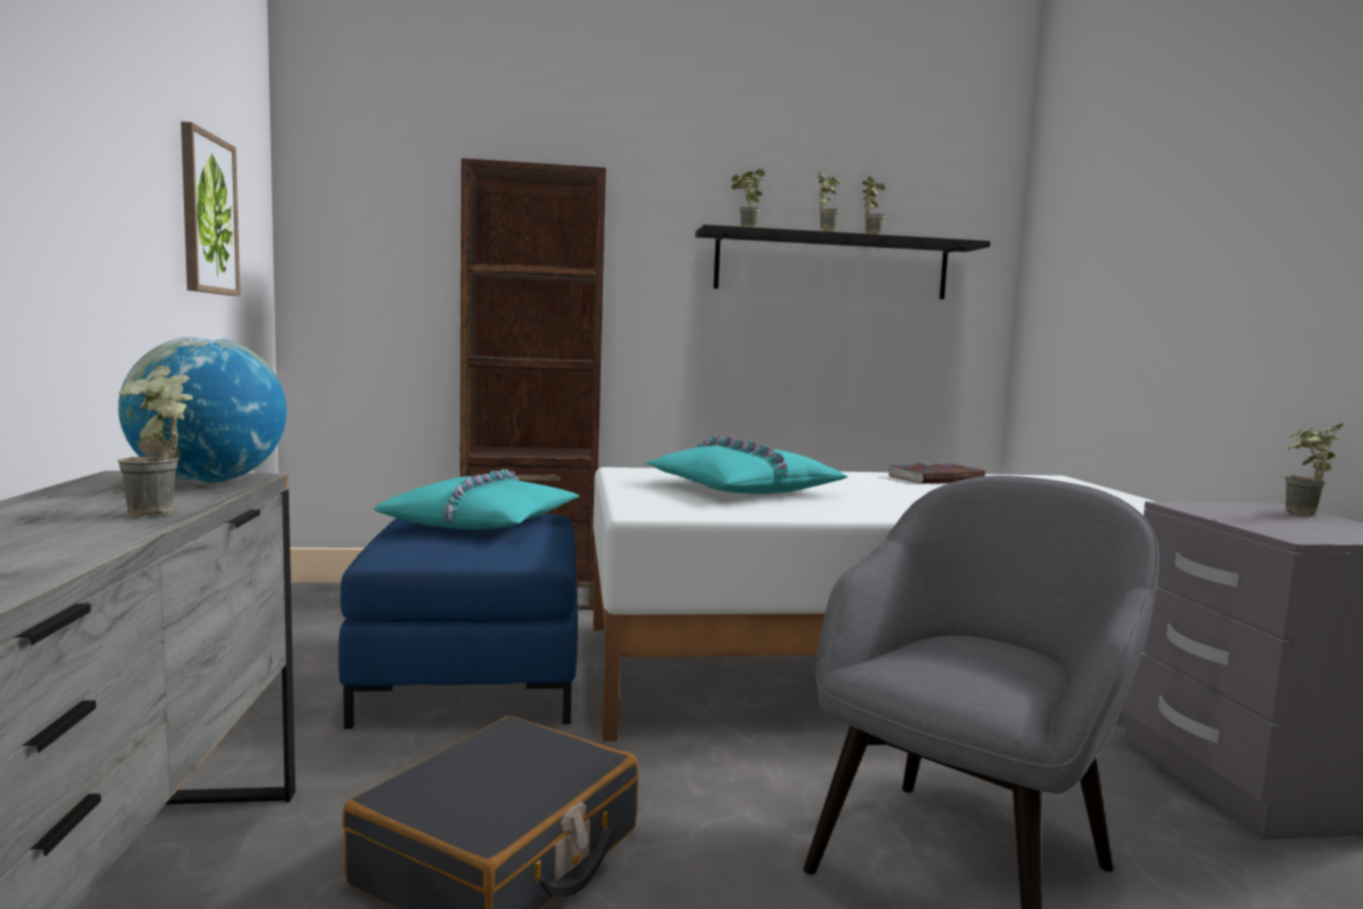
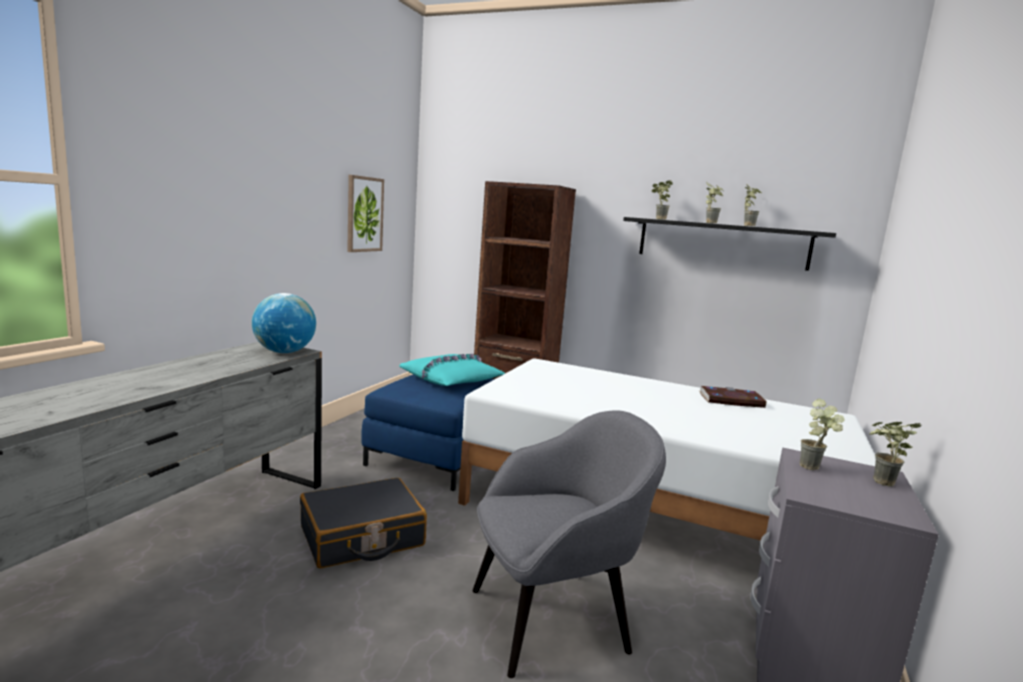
camera: 30 degrees right, 5 degrees up
potted plant [117,365,193,516] -> potted plant moved to [800,399,844,470]
turquoise pillow [644,436,848,494] -> none

